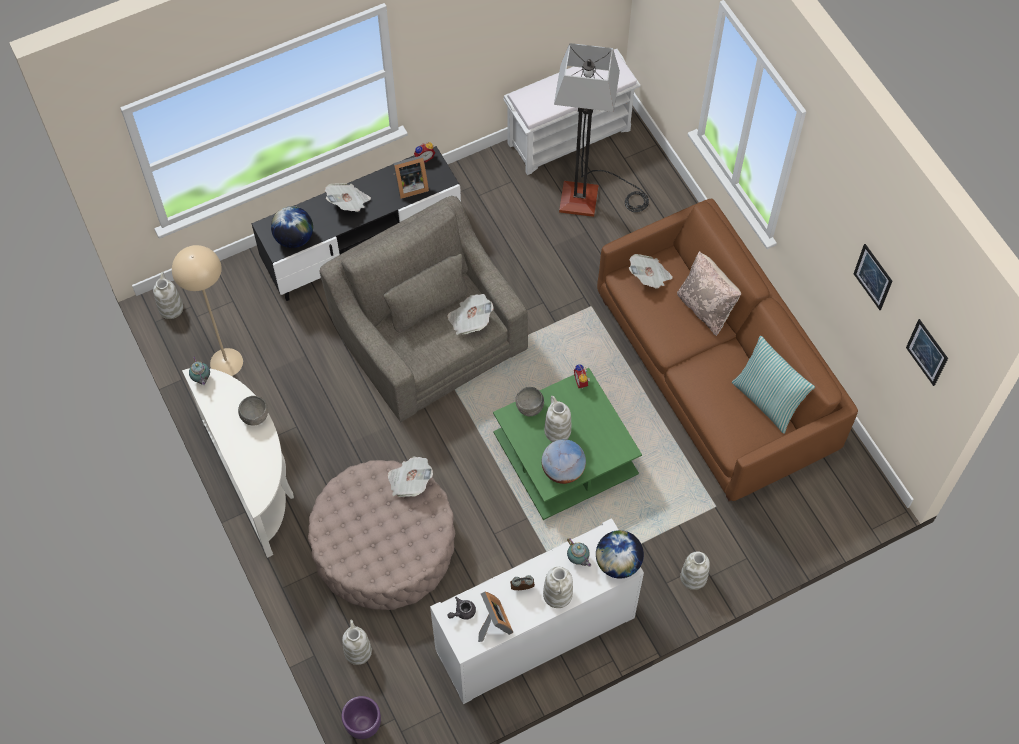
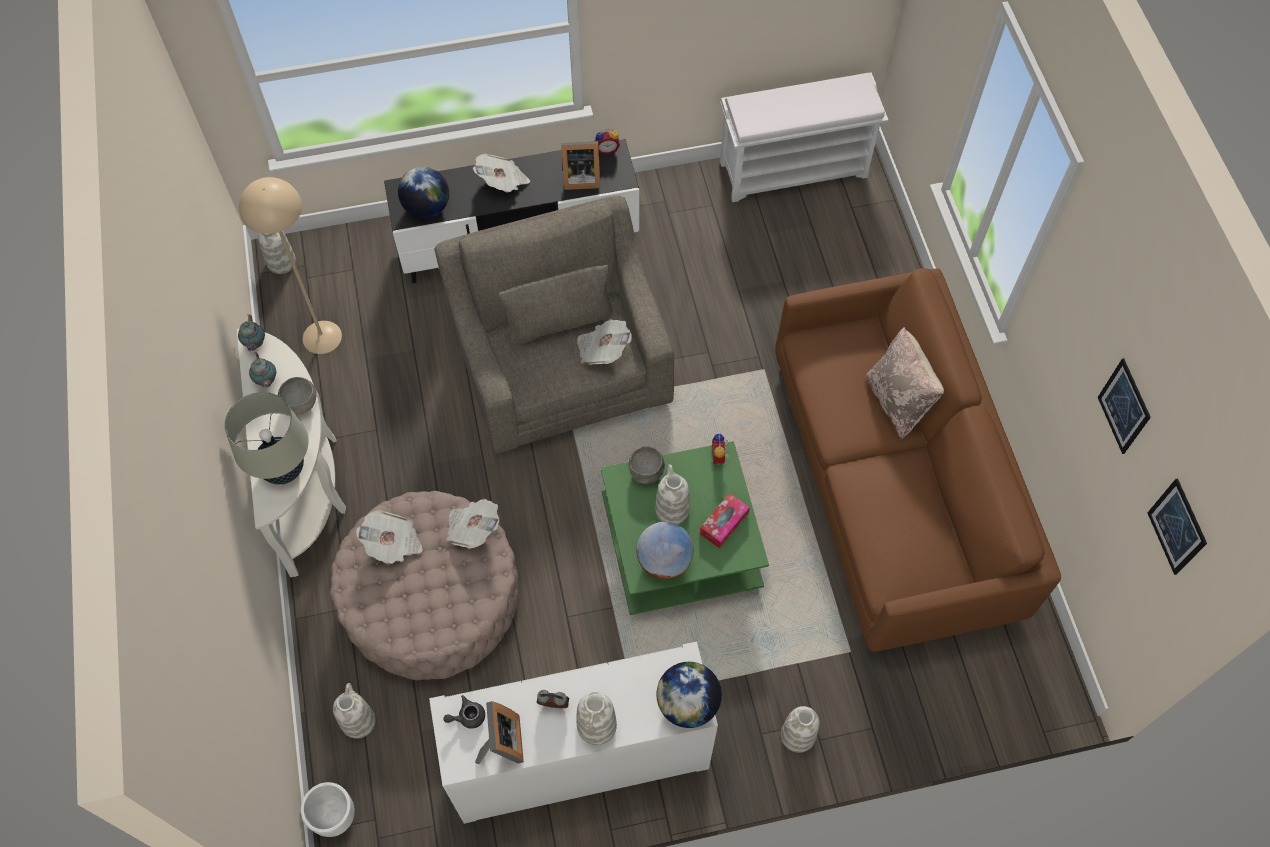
camera: 15 degrees right, 0 degrees up
purple planter [342,696,381,739] -> white planter [301,782,355,837]
floor lamp [554,43,649,217] -> none
teapot [567,538,591,567] -> teapot moved to [249,352,276,388]
newspaper [629,254,673,289] -> newspaper moved to [356,510,423,564]
pillow [732,336,815,434] -> none
none -> beige table lamp [224,392,309,484]
none -> tissue box [700,493,750,548]

